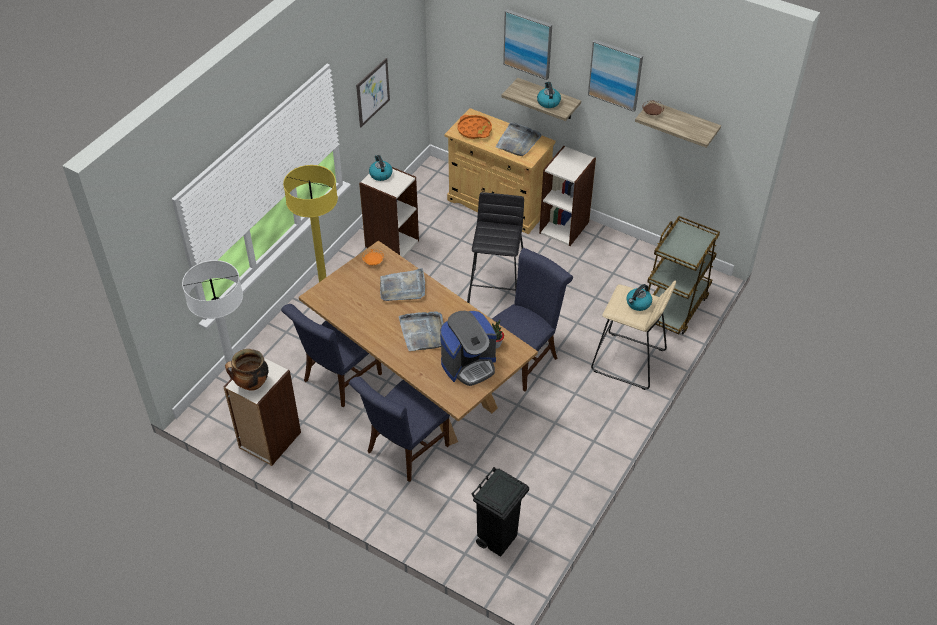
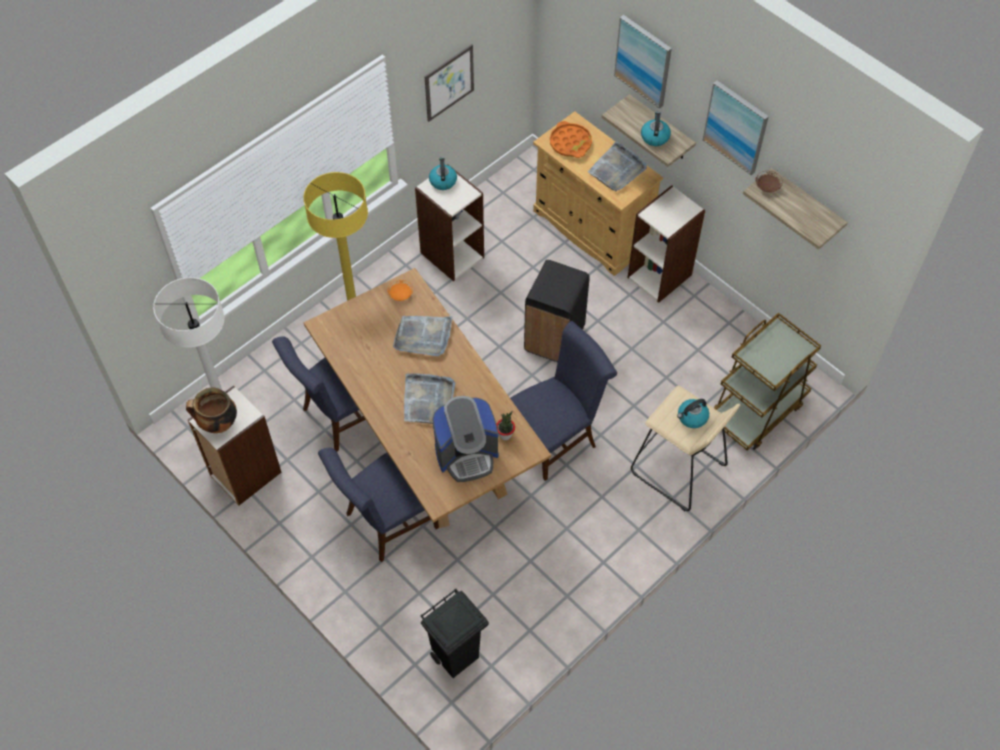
camera: 15 degrees right, 10 degrees up
black stool [467,192,524,303] -> black trash can [524,260,590,362]

